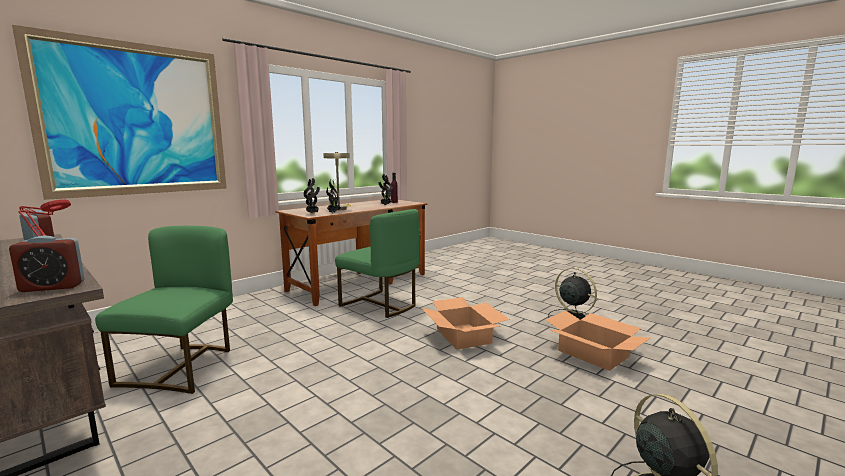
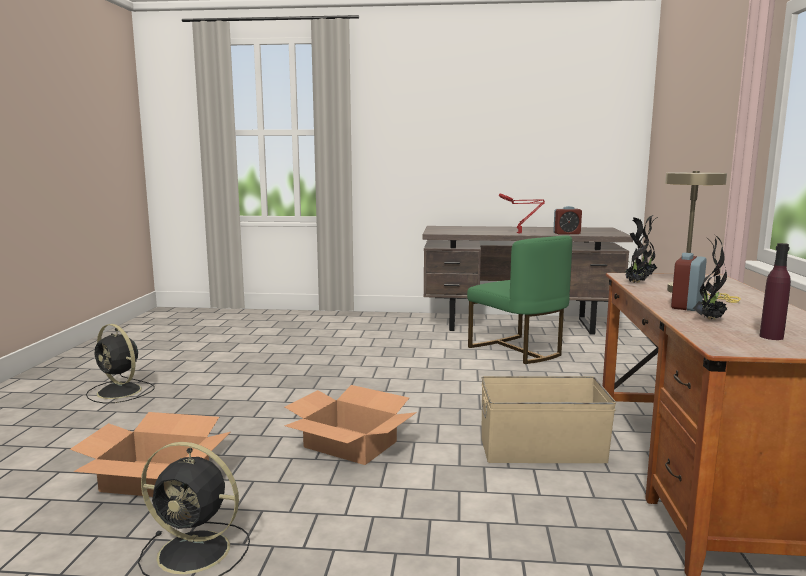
camera: 140 degrees right, 0 degrees up
alarm clock [9,236,85,292] -> alarm clock moved to [671,253,707,311]
picture [12,25,227,200] -> none
green chair [335,209,419,318] -> beige storage box [481,376,616,463]

